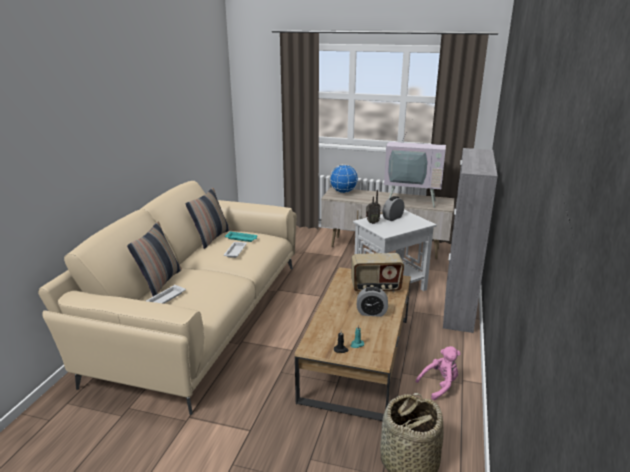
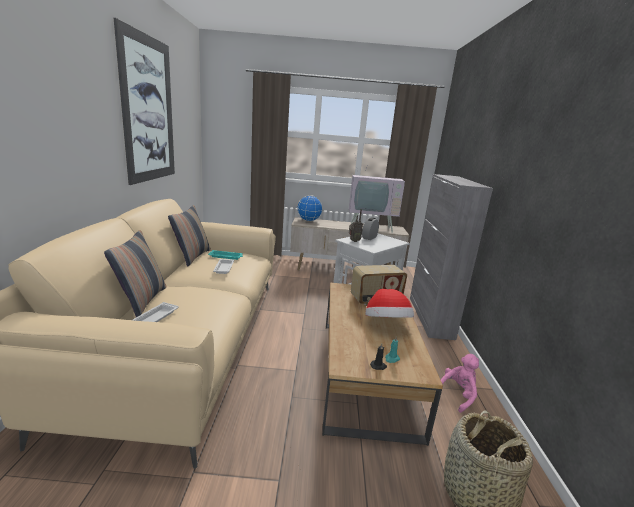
camera: 15 degrees left, 5 degrees down
alarm clock [357,287,388,317] -> hat [365,289,414,318]
none -> picture [114,18,175,185]

